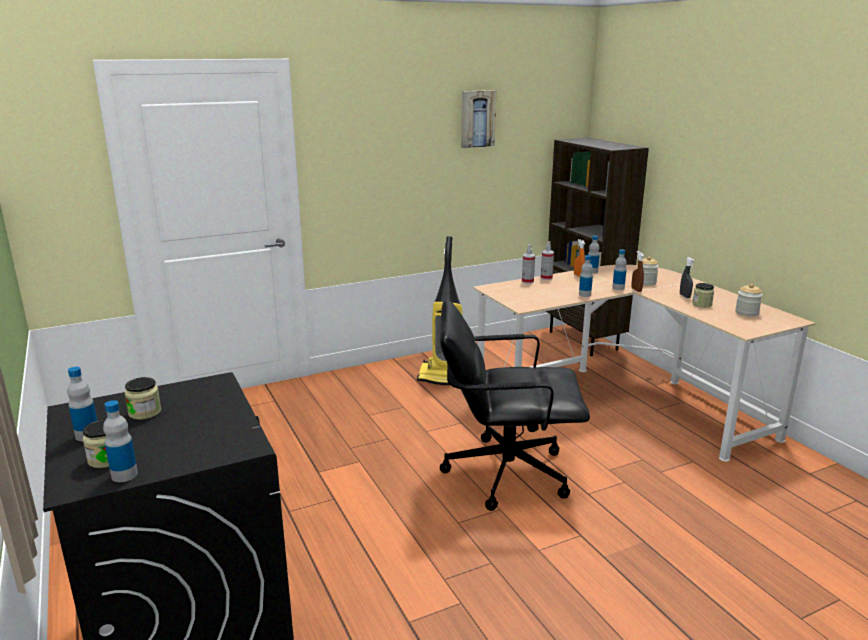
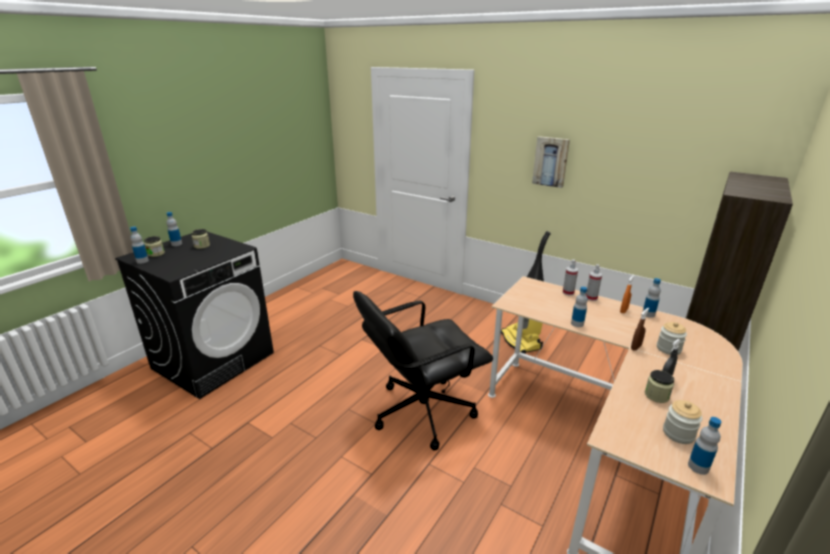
camera: 60 degrees right, 5 degrees up
black office chair [440,300,590,511] -> black office chair turned 90 degrees counterclockwise [353,291,493,450]
picture [461,90,496,148] -> picture moved to [532,136,570,188]
bottle [612,249,627,290] -> bottle moved to [688,417,721,475]

